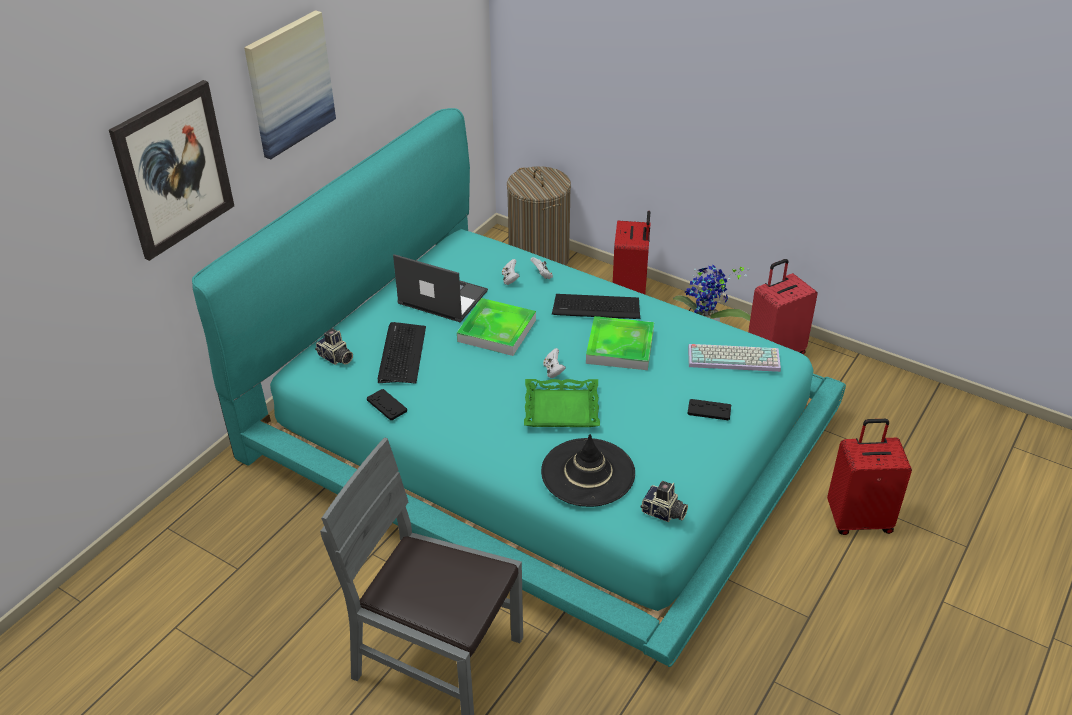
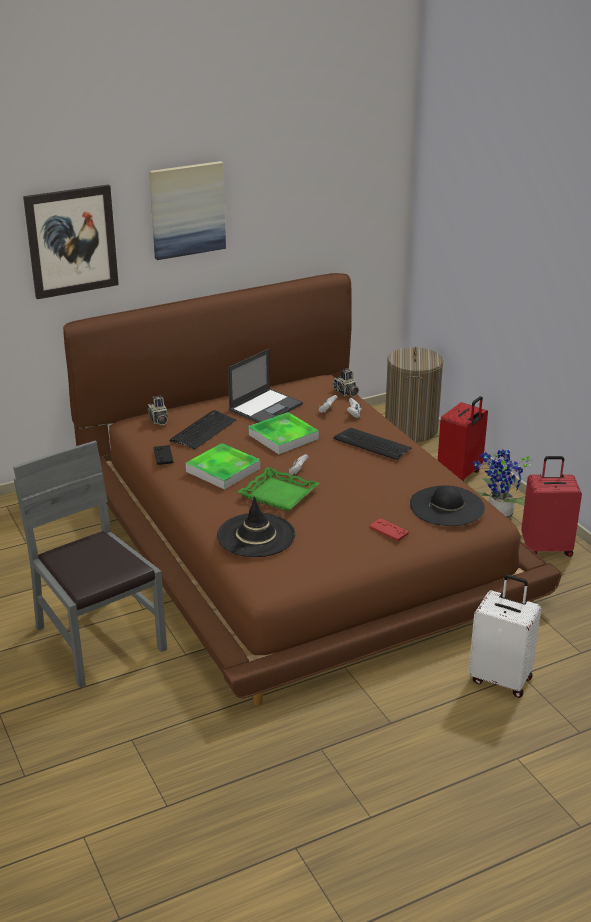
camera: 30 degrees right, 10 degrees down
turquoise bed [192,108,846,667] -> brown bed [63,273,562,706]
laptop [393,254,488,323] -> laptop turned 75 degrees clockwise [228,348,303,423]
tray [586,316,654,370] -> tray moved to [186,443,260,490]
camera [640,481,688,522] -> camera moved to [333,369,359,397]
black game controller [687,399,731,421] -> red game controller [369,519,409,541]
keyboard [688,344,781,372] -> black hat [410,485,485,526]
red suitcase [827,419,912,535] -> white suitcase [468,575,541,698]

